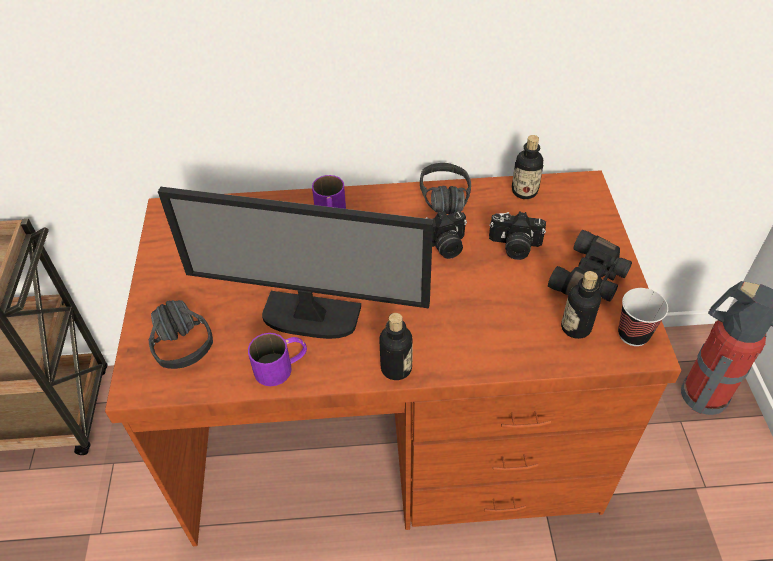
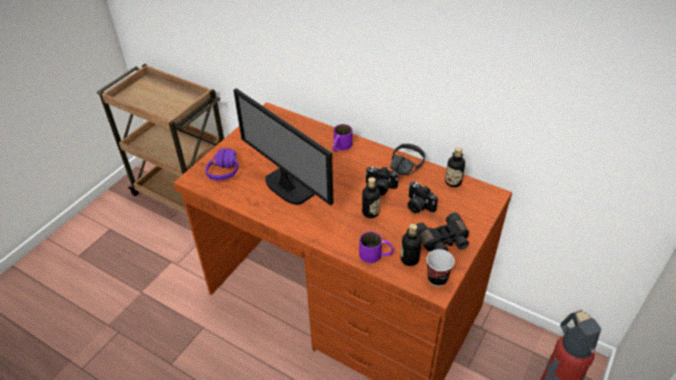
camera: 35 degrees right, 5 degrees down
black headphones [149,300,213,369] -> purple headphones [205,148,239,181]
purple mug [248,333,307,386] -> purple mug moved to [359,231,394,263]
bottle [379,313,413,380] -> bottle moved to [362,177,380,218]

